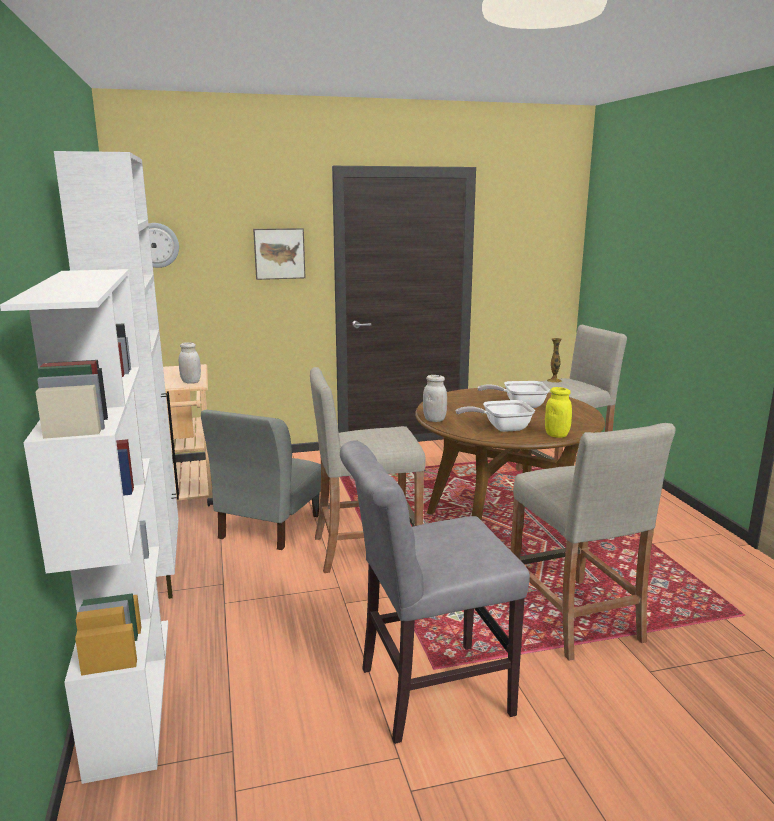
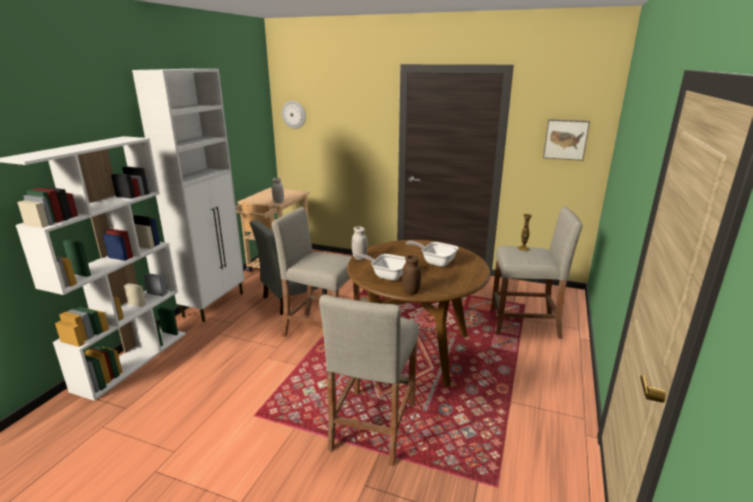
camera: 35 degrees right, 5 degrees up
picture [253,228,306,280] -> picture moved to [543,119,590,161]
grey chair [340,441,530,744] -> none
yellow jar [545,387,572,438] -> brown jar [402,255,421,295]

